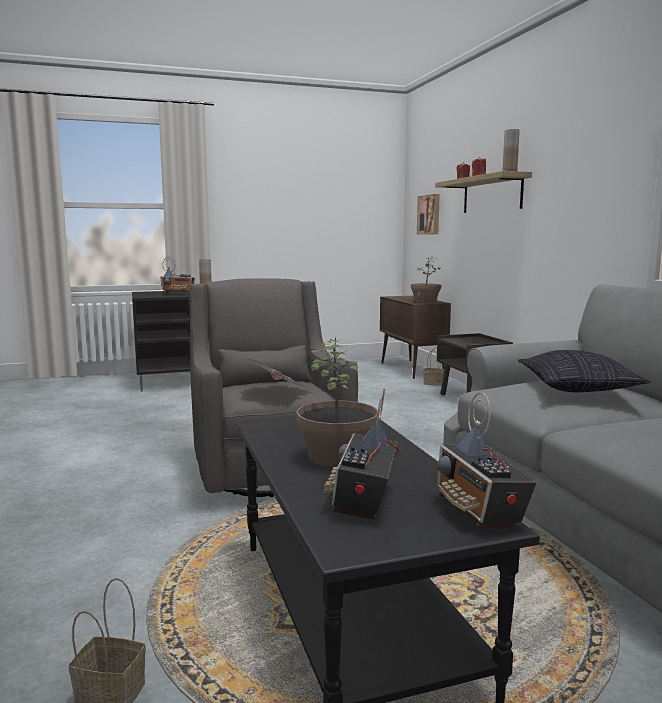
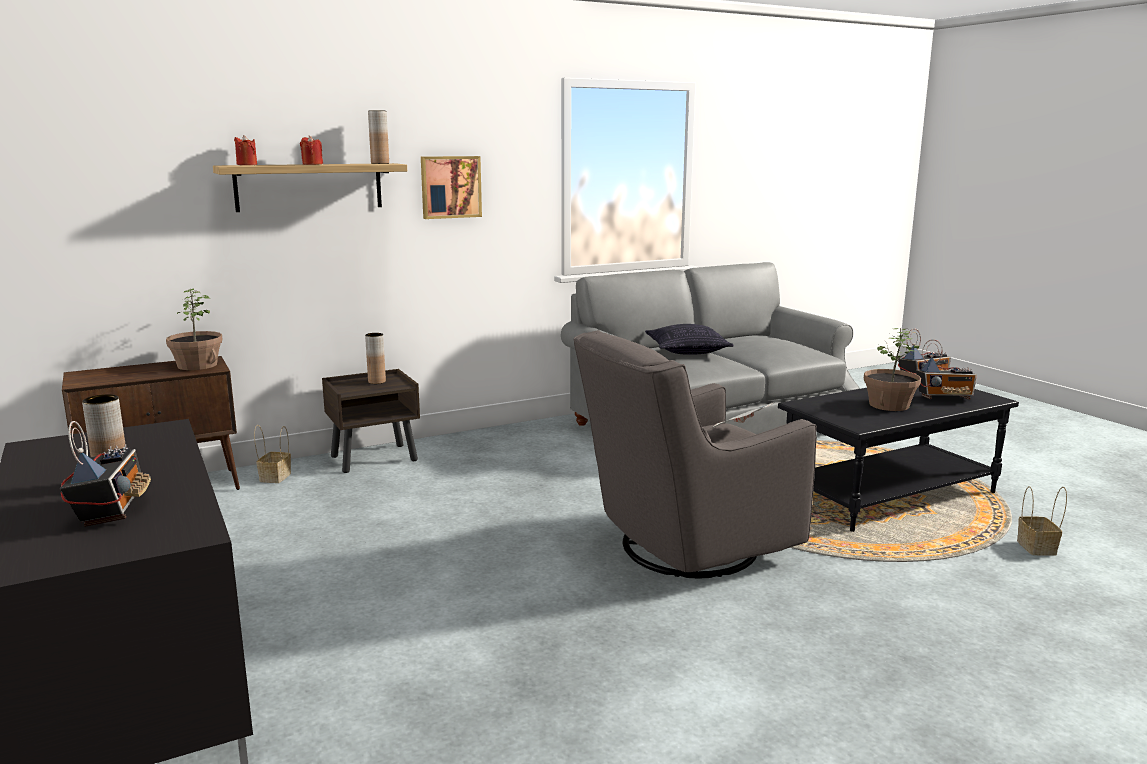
camera: 100 degrees left, 5 degrees up
picture [417,194,440,234] -> picture moved to [421,156,482,219]
none -> brown vase [365,333,386,384]

